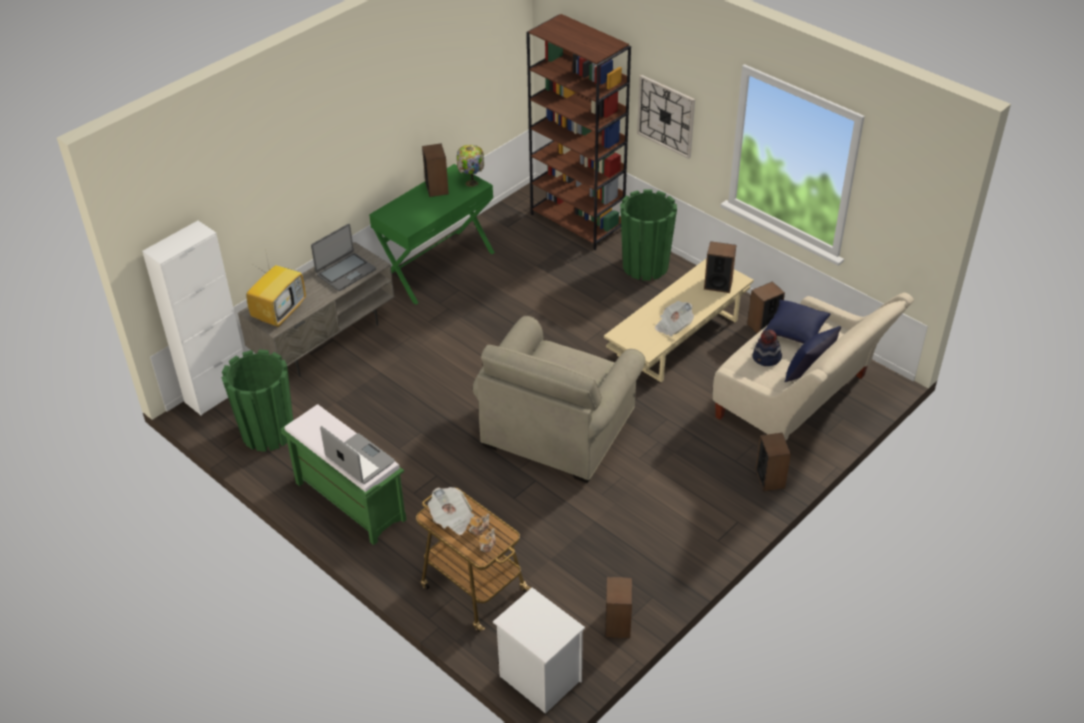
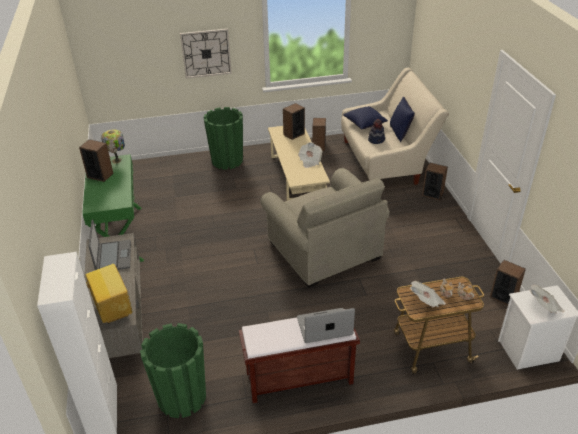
camera: 55 degrees left, 5 degrees down
green bench [281,405,406,545] -> brown bench [239,309,360,403]
brown bookcase [527,14,631,250] -> none
none -> newspaper [529,285,564,314]

